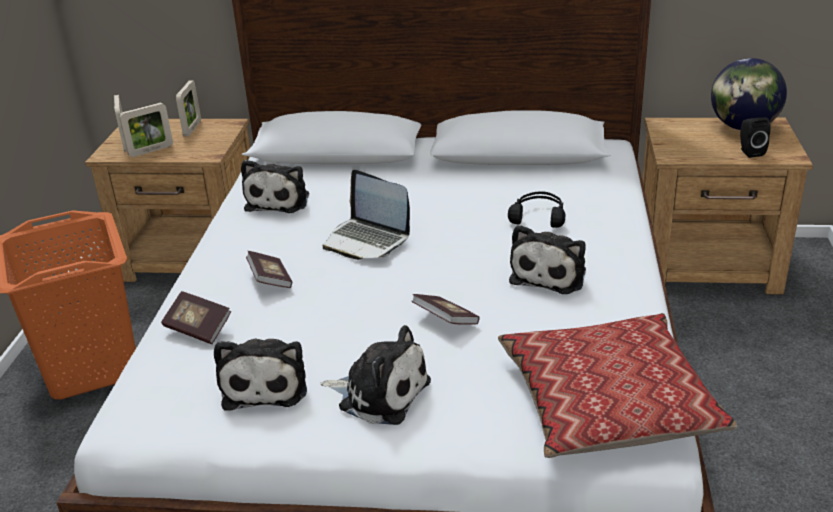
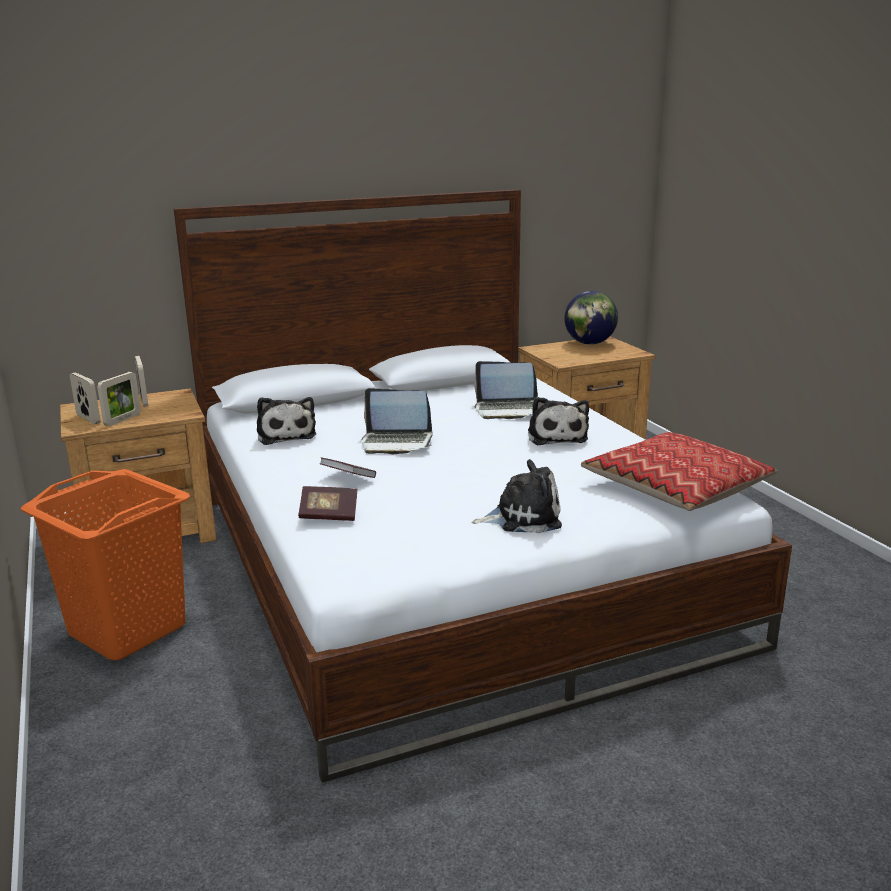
camera: 30 degrees left, 10 degrees down
plush toy [214,339,307,410] -> none
book [412,294,480,325] -> none
black headphones [508,191,565,228] -> laptop [474,361,538,419]
black speaker [740,117,771,158] -> none

